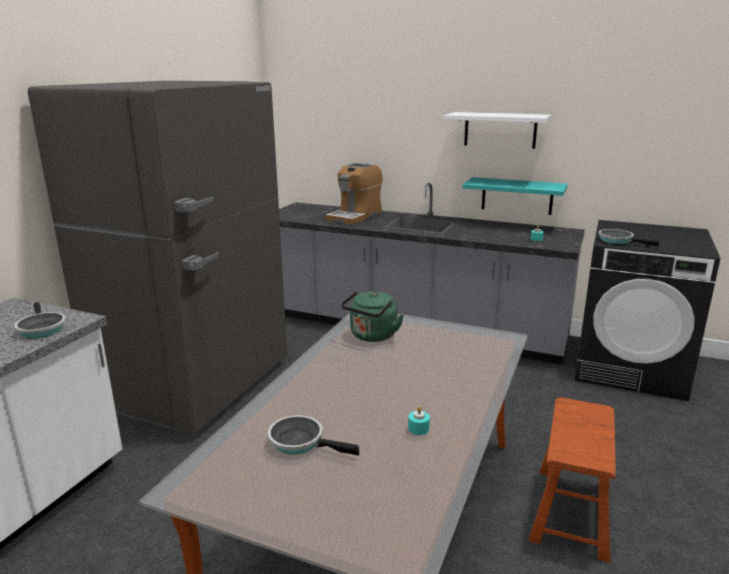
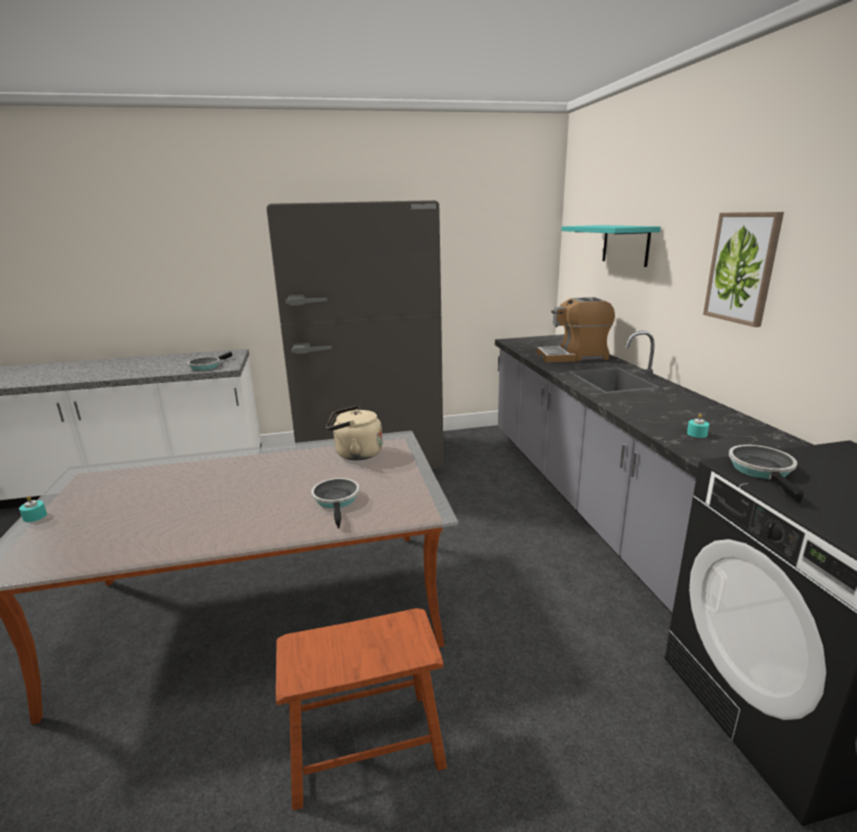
camera: 55 degrees right, 0 degrees up
frying pan [268,415,359,456] -> frying pan moved to [311,478,360,529]
green kettle [341,291,404,342] -> beige kettle [326,406,383,460]
turquoise candle [408,406,430,435] -> turquoise candle moved to [19,496,47,522]
white shelf [444,112,551,149] -> picture [703,212,784,327]
turquoise shelf [463,177,568,215] -> turquoise shelf moved to [561,225,661,267]

